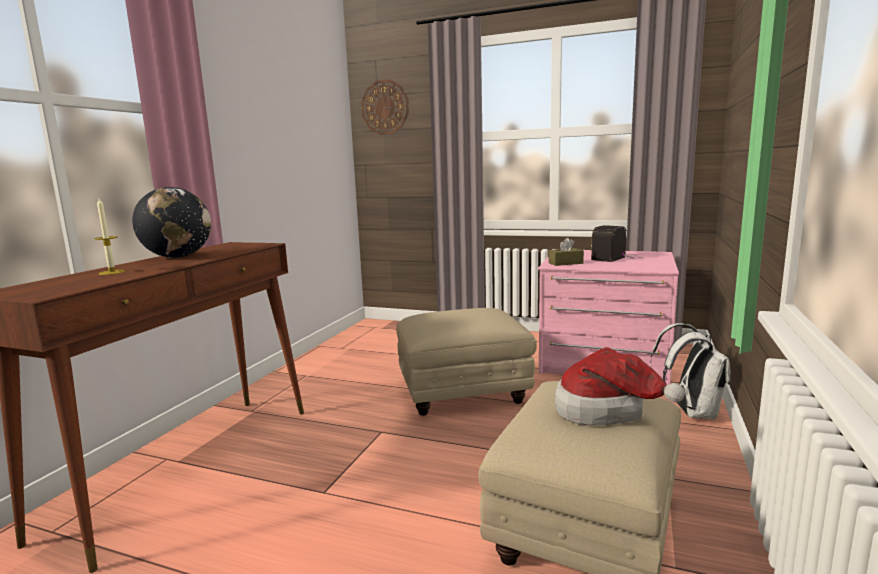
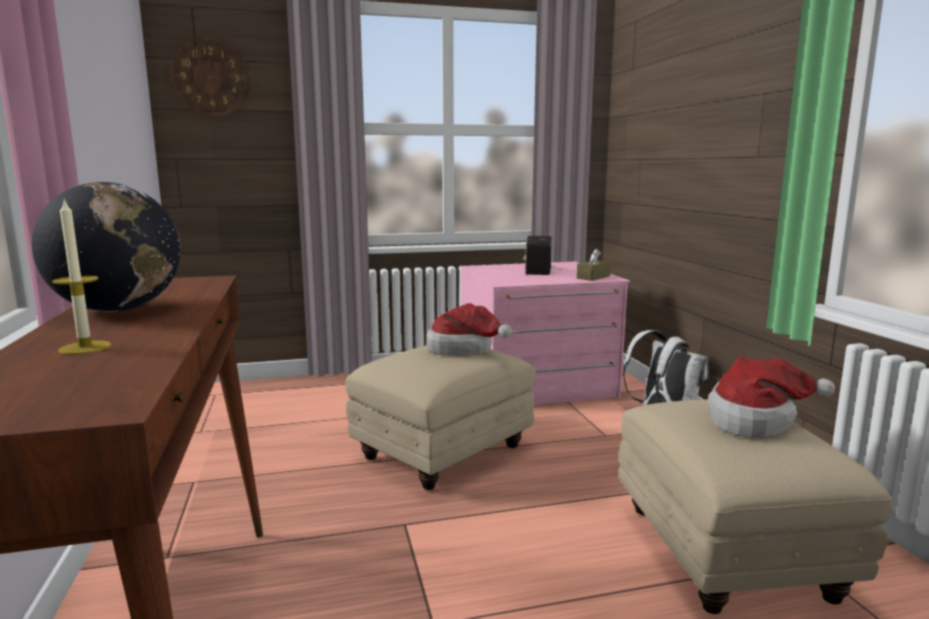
camera: 35 degrees left, 0 degrees up
brown tissue box [548,238,584,266] -> brown tissue box moved to [577,249,611,281]
none -> hat [427,303,512,355]

